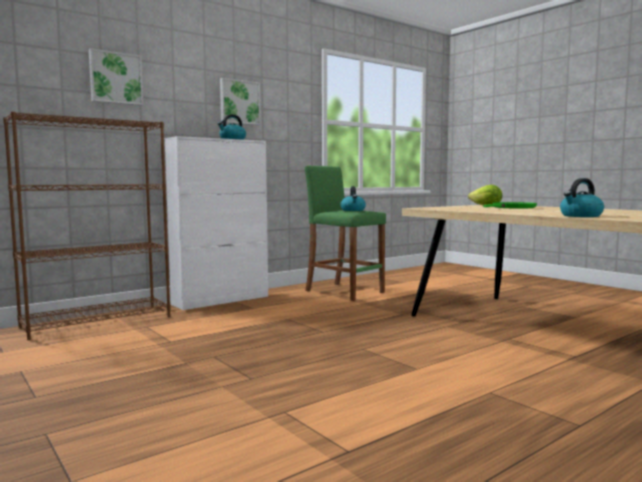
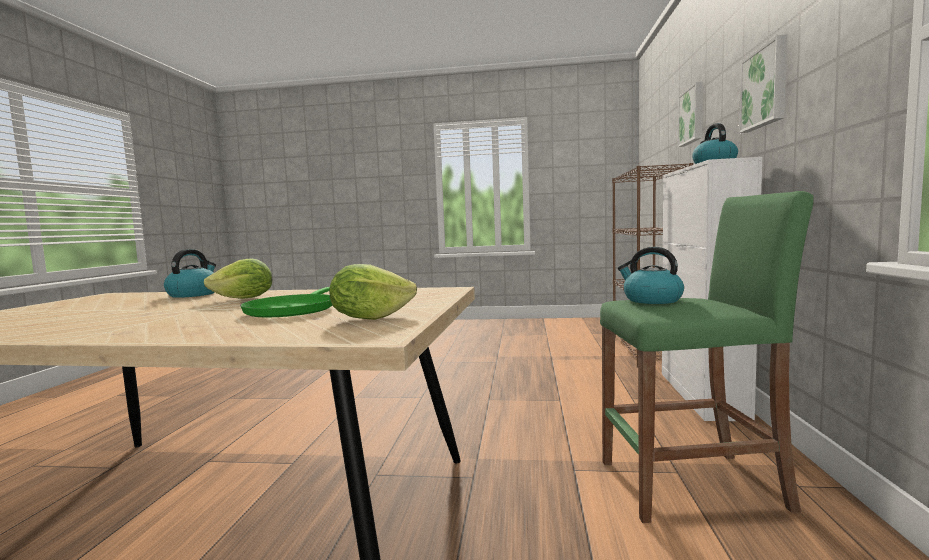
camera: 135 degrees right, 0 degrees up
none -> lettuce [204,258,272,299]

